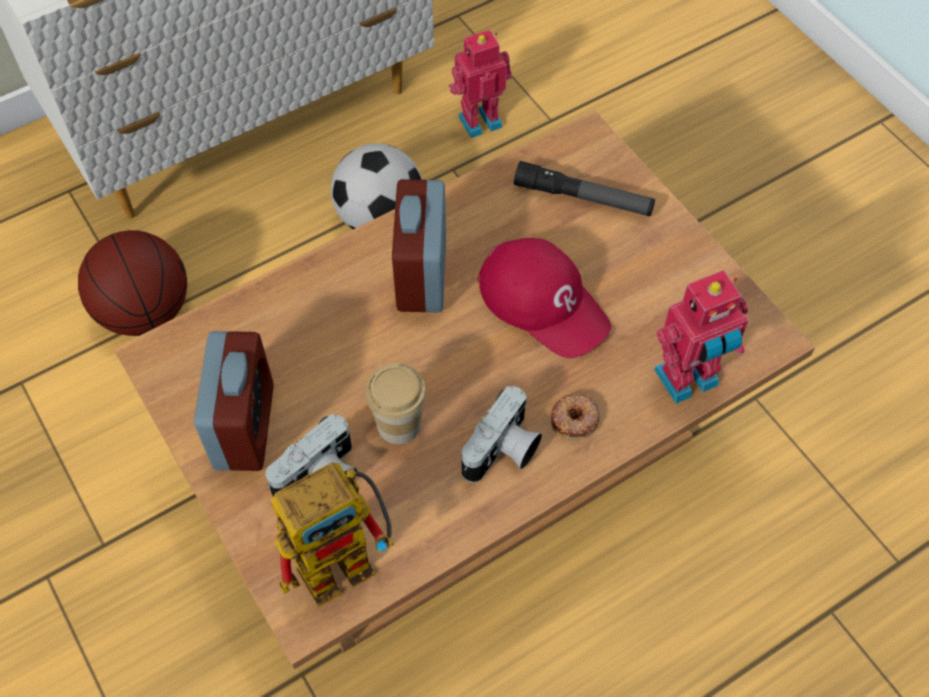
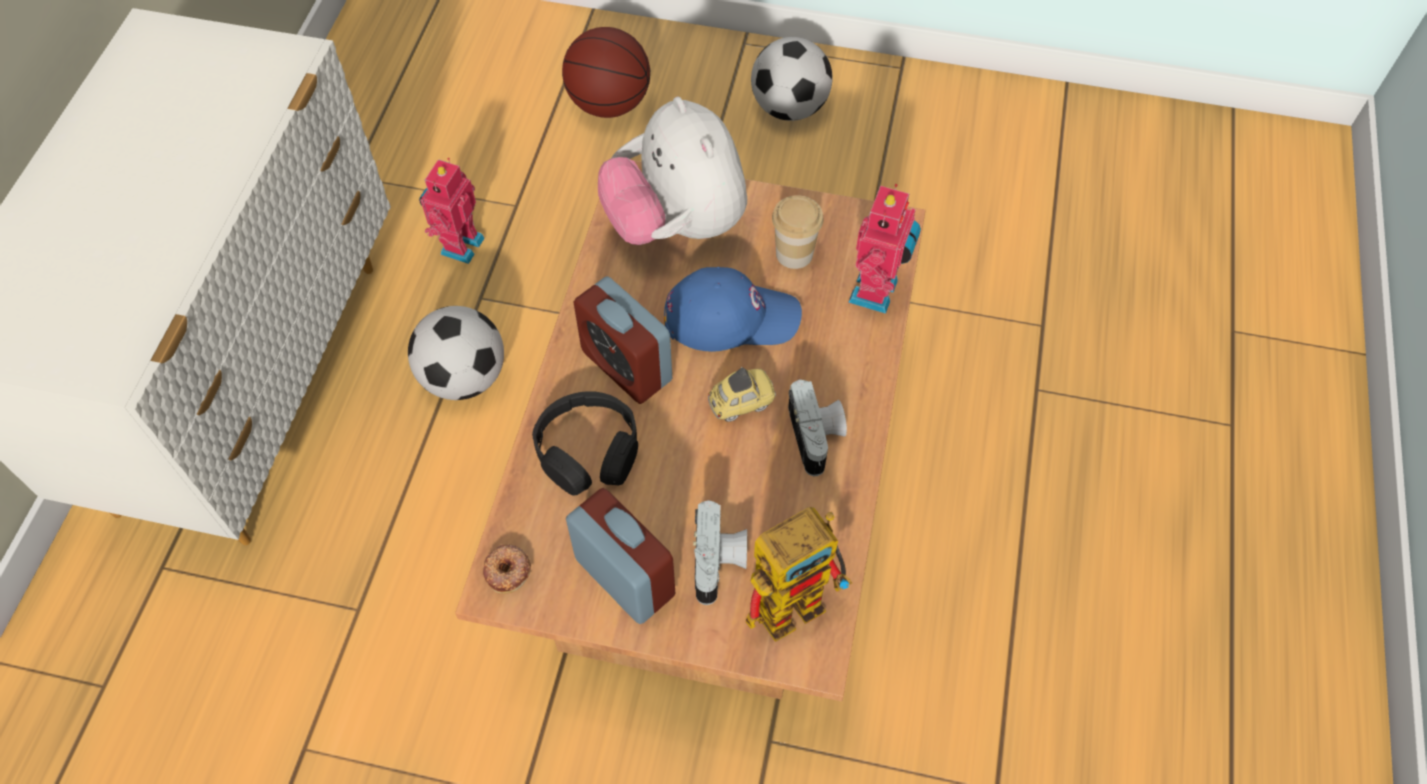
camera: 45 degrees left, 0 degrees up
basketball [78,230,187,336] -> basketball moved to [562,27,650,118]
toy robot [271,462,395,607] -> toy robot turned 45 degrees clockwise [746,507,852,642]
cup [365,363,427,444] -> cup moved to [772,195,824,269]
red cap [478,238,611,358] -> blue cap [664,267,802,352]
flashlight [514,161,655,216] -> plush toy [598,97,747,245]
donut [551,394,600,440] -> donut moved to [483,544,531,594]
none -> black headphones [532,391,638,496]
none -> toy car [708,367,776,422]
none -> football [751,37,833,121]

